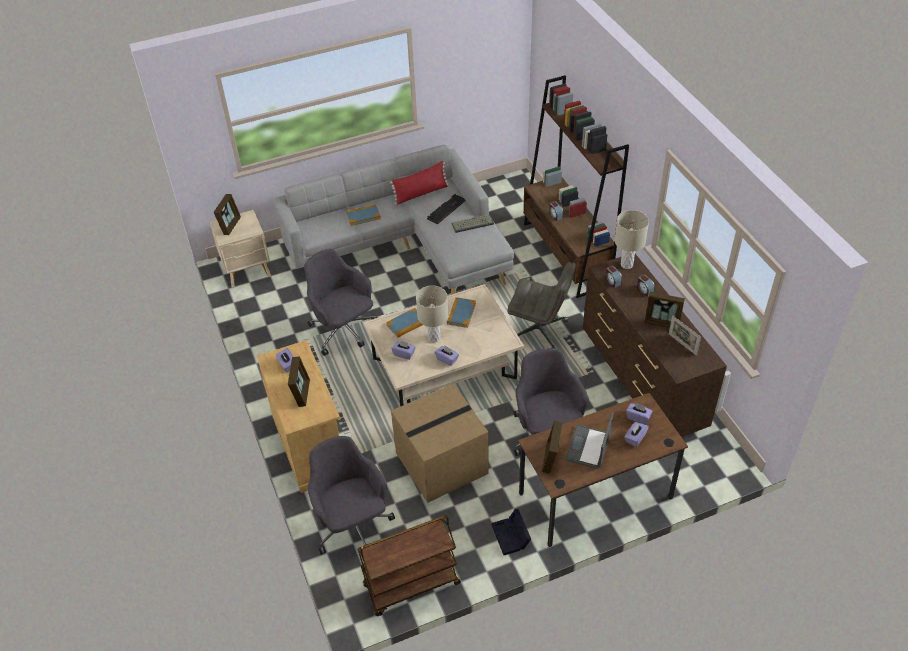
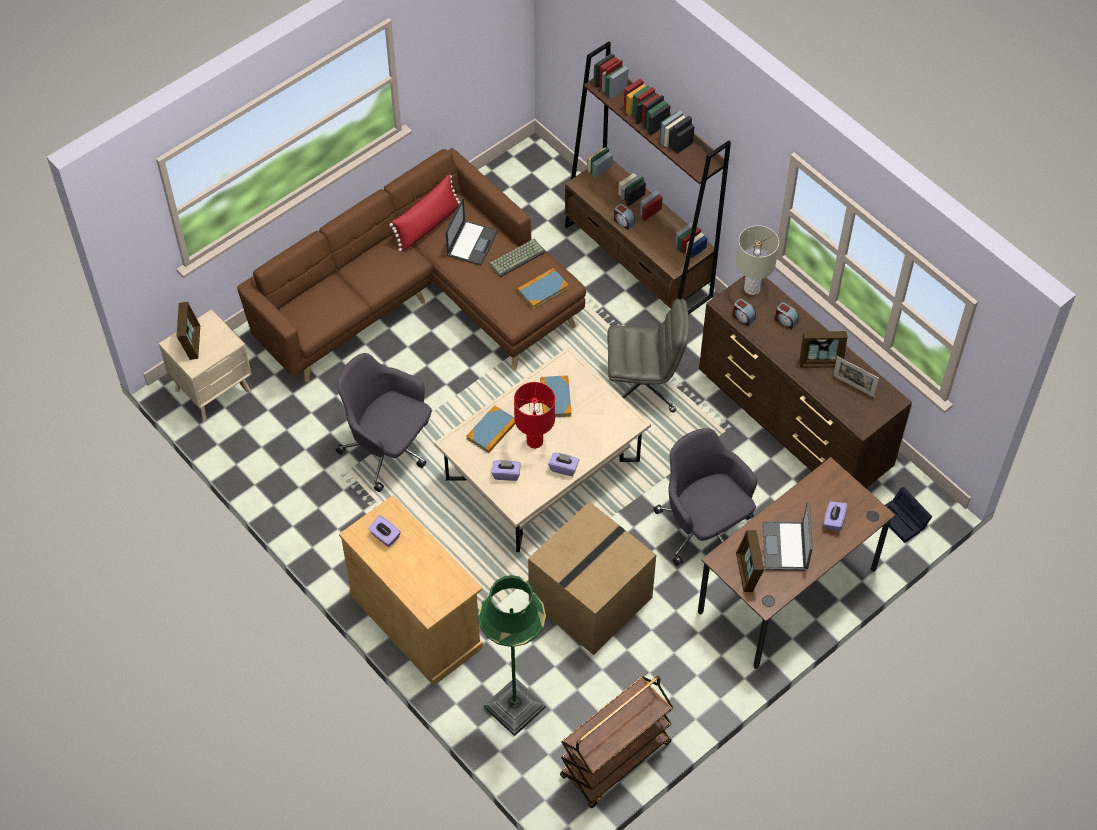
camera: 20 degrees left, 10 degrees up
grey sofa [274,145,514,295] -> brown sofa [237,148,586,382]
picture frame [288,356,310,407] -> none
grey office chair [308,436,395,555] -> green floor lamp [478,575,546,736]
book [346,204,381,226] -> book moved to [517,268,569,309]
beige table lamp [416,286,448,342] -> red table lamp [514,382,555,449]
keyboard [427,194,465,224] -> laptop [445,197,498,266]
black storage box [492,509,531,555] -> black storage box moved to [885,487,932,543]
purple tissue box [626,402,653,424] -> none

